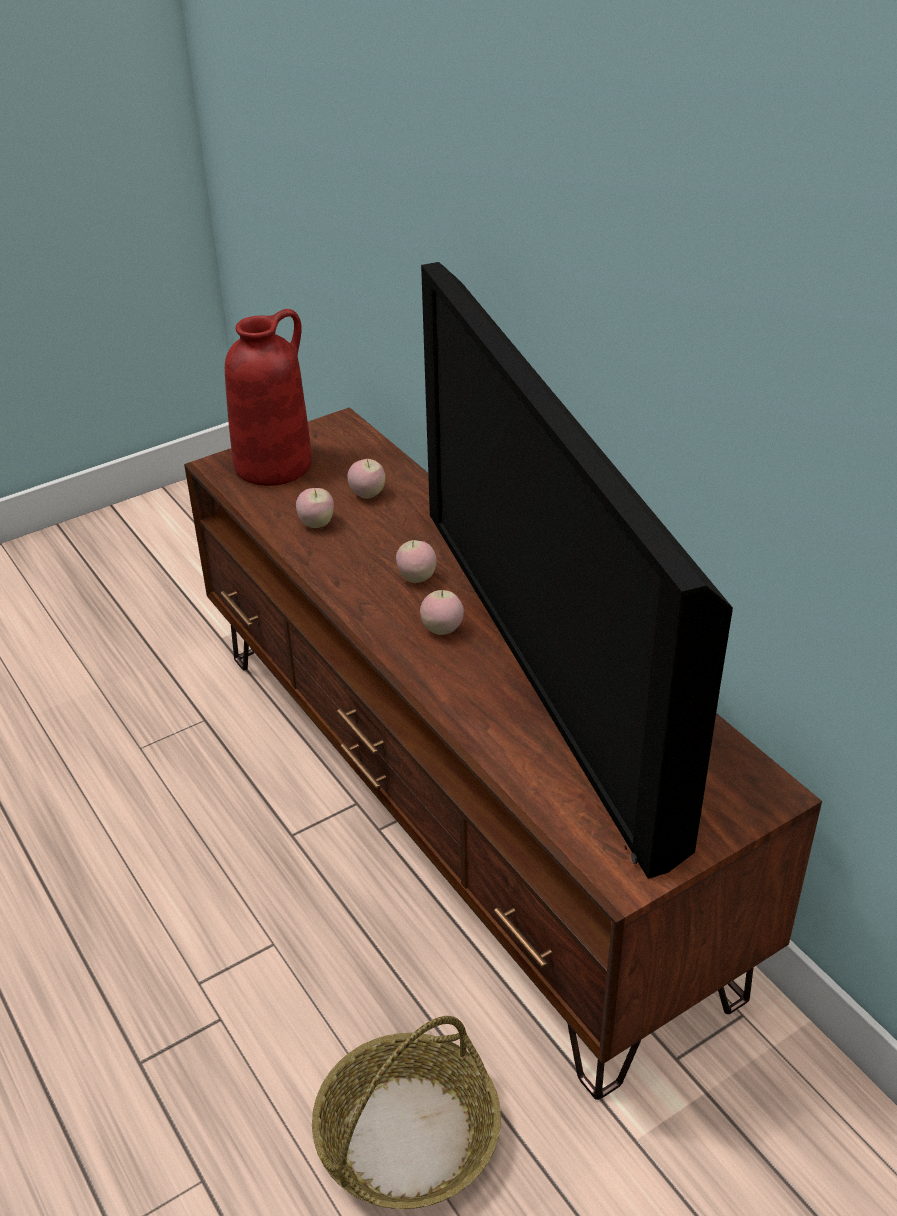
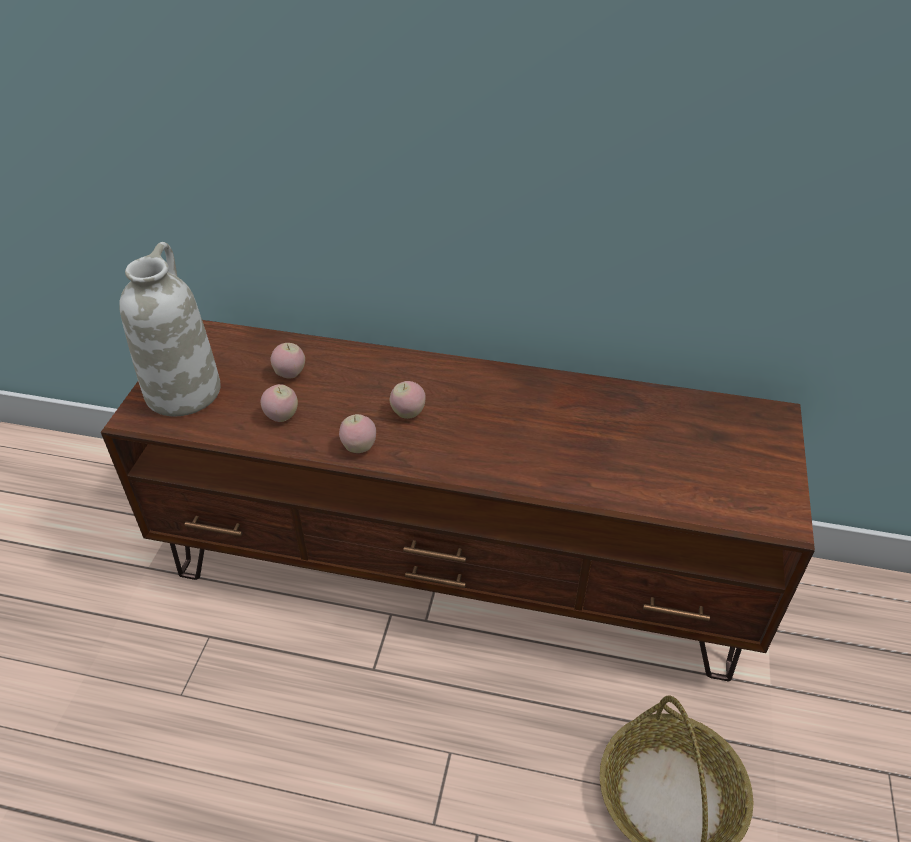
camera: 45 degrees left, 5 degrees up
red vase [225,309,312,486] -> white vase [119,242,221,416]
apple [420,590,464,635] -> apple moved to [339,414,376,453]
television [421,262,733,879] -> none

